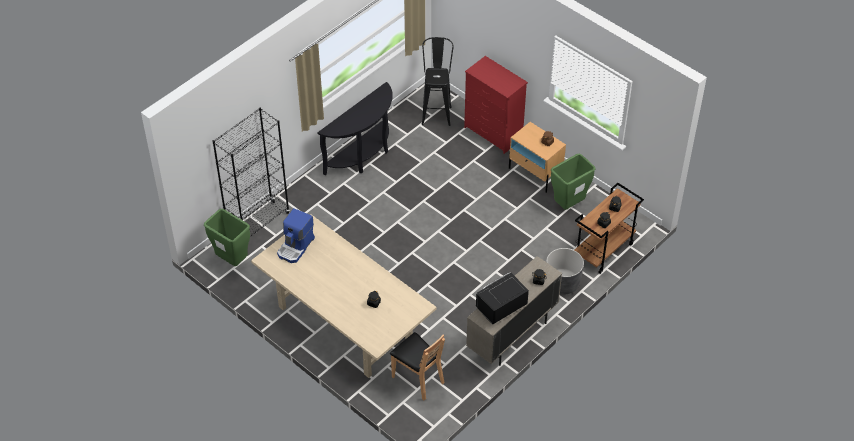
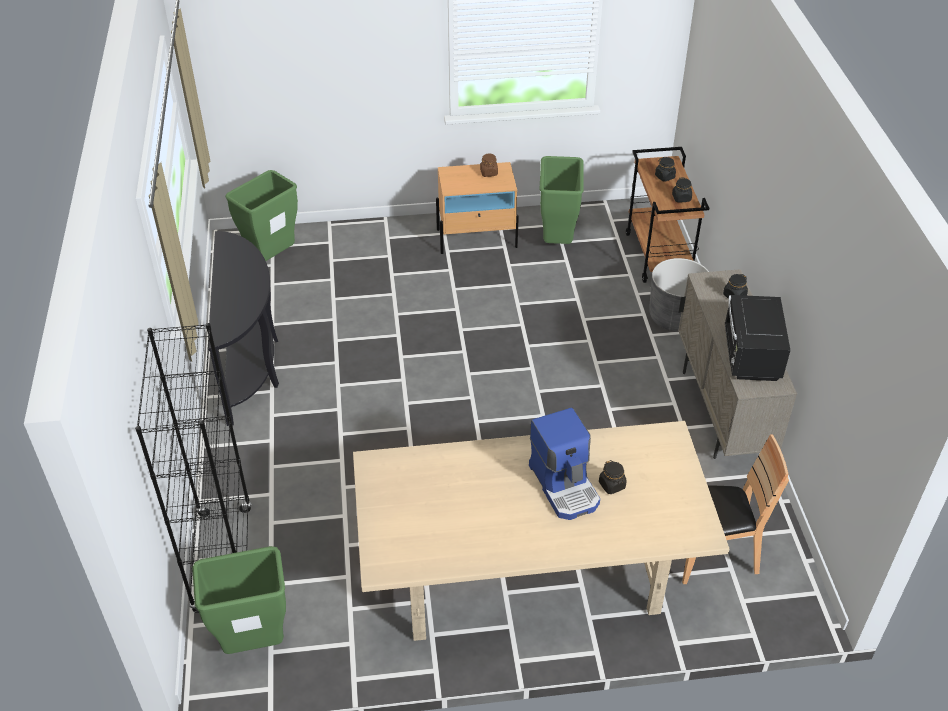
camera: 50 degrees left, 5 degrees down
coffee machine [277,208,315,263] -> coffee machine moved to [529,407,600,520]
black stool [422,37,454,126] -> green trash can [225,170,298,261]
red dresser [464,56,528,154] -> none

